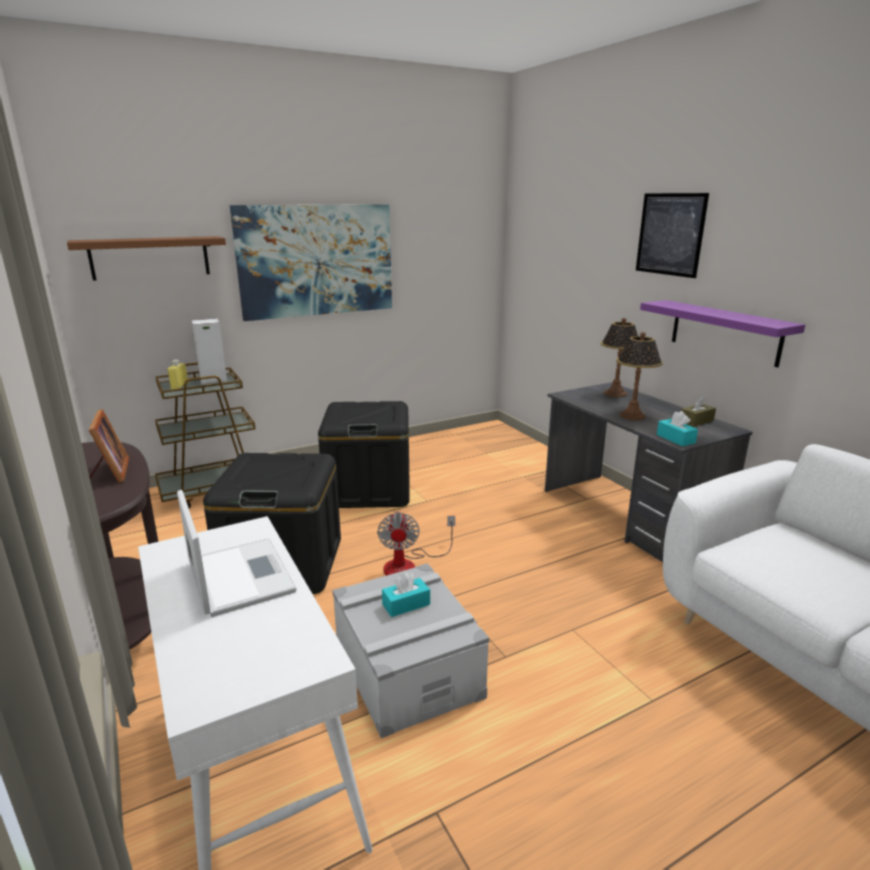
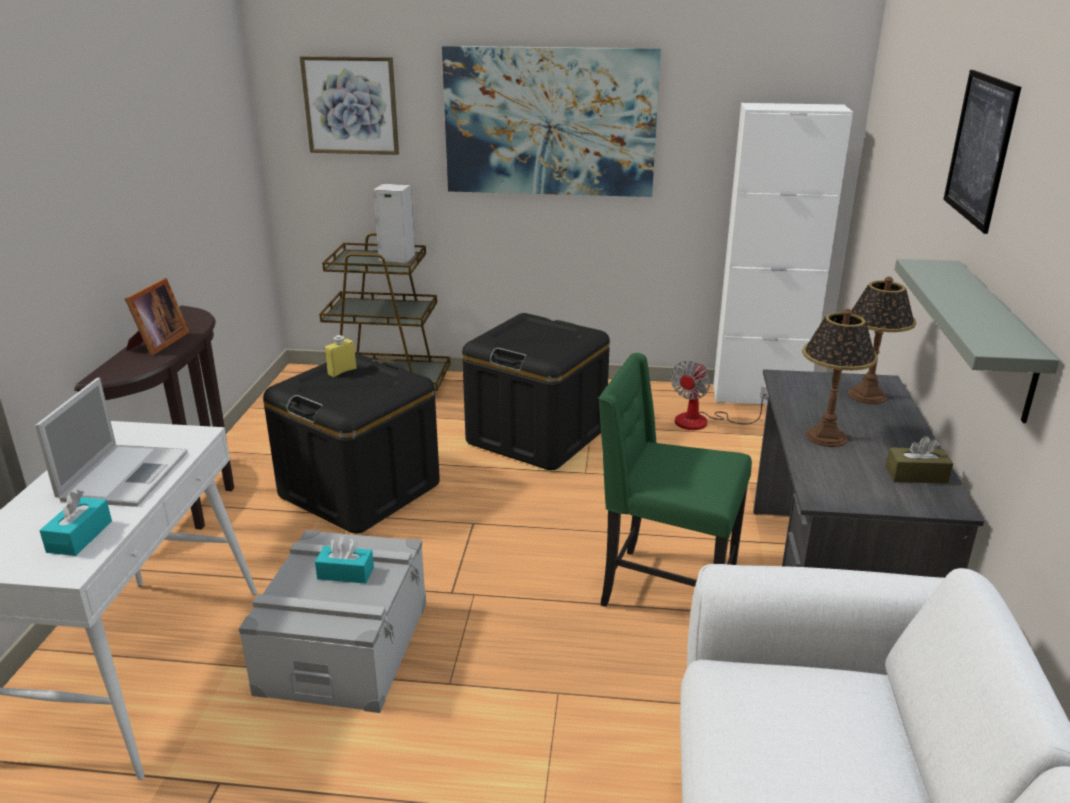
camera: 35 degrees right, 5 degrees up
brown shelf [67,236,226,281] -> picture [300,56,399,155]
yellow bottle [168,360,188,390] -> yellow bottle moved to [325,335,357,377]
fan [377,511,455,576] -> fan moved to [670,361,768,430]
purple shelf [640,300,805,367] -> grey shelf [895,259,1060,423]
turquoise tissue box [657,411,698,446] -> turquoise tissue box moved to [39,490,112,556]
none -> green chair [598,353,752,607]
none -> white cabinet [713,103,853,405]

